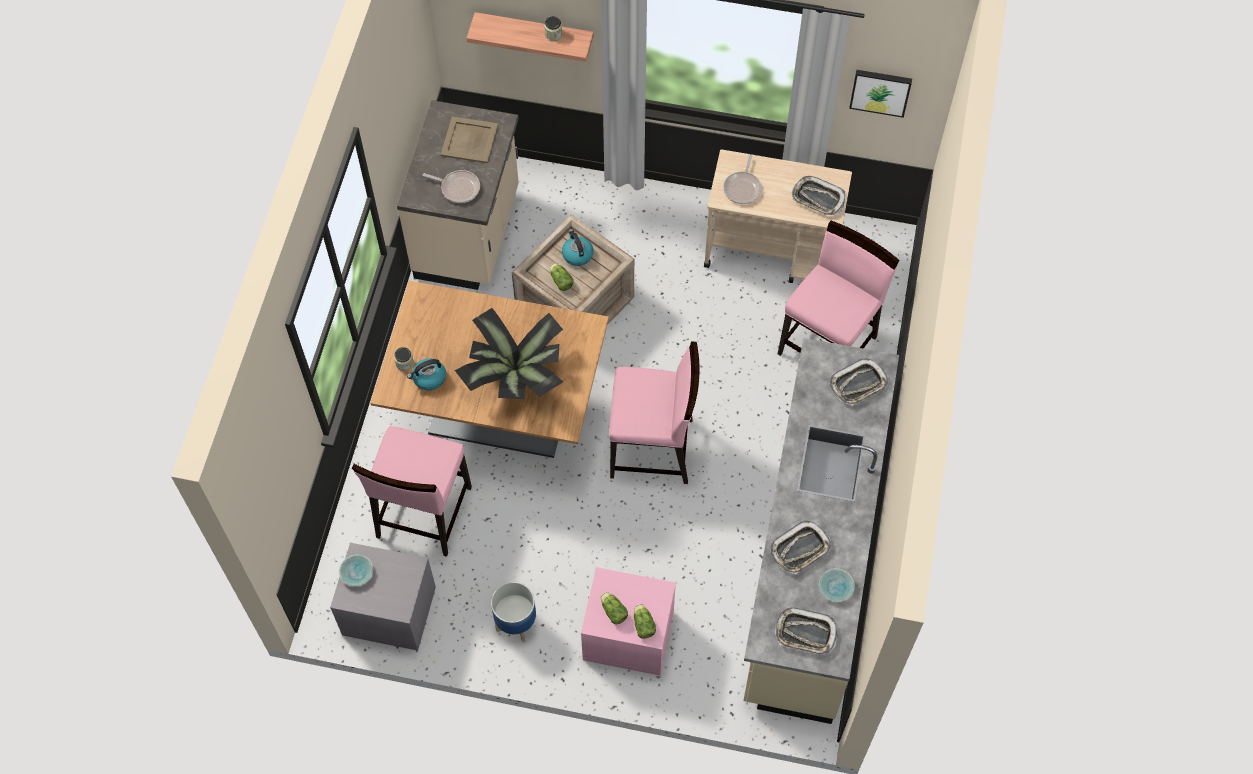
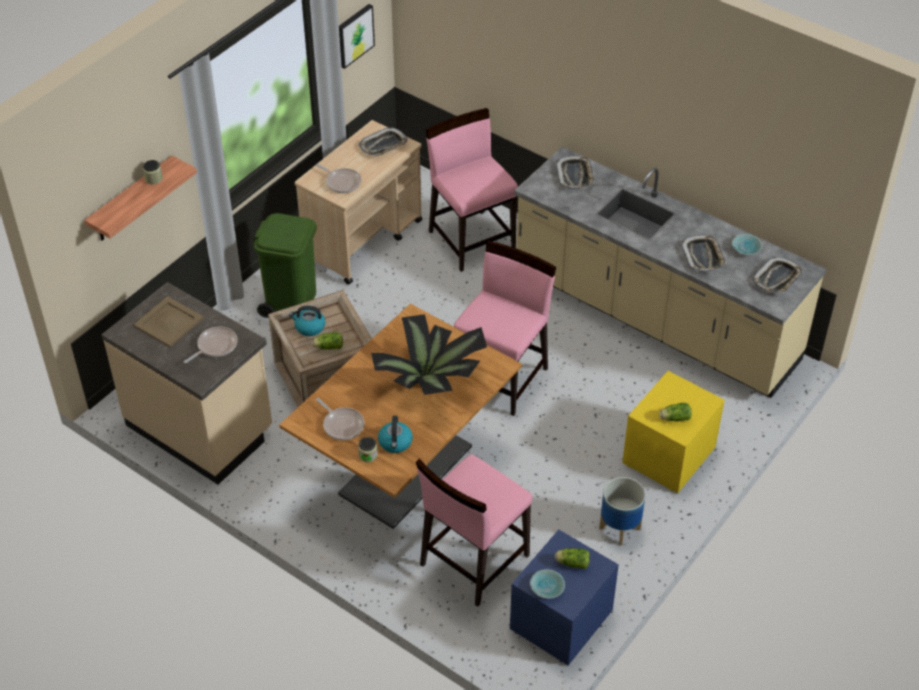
camera: 65 degrees left, 15 degrees down
grey nightstand [330,543,436,651] -> blue nightstand [510,530,619,665]
pink chair [352,426,472,557] -> pink chair turned 90 degrees clockwise [416,454,532,607]
pink nightstand [581,567,676,676] -> yellow nightstand [622,371,725,493]
lettuce [634,604,656,638] -> lettuce moved to [555,548,590,569]
none -> green trash can [254,213,317,318]
none -> frying pan [316,398,364,440]

